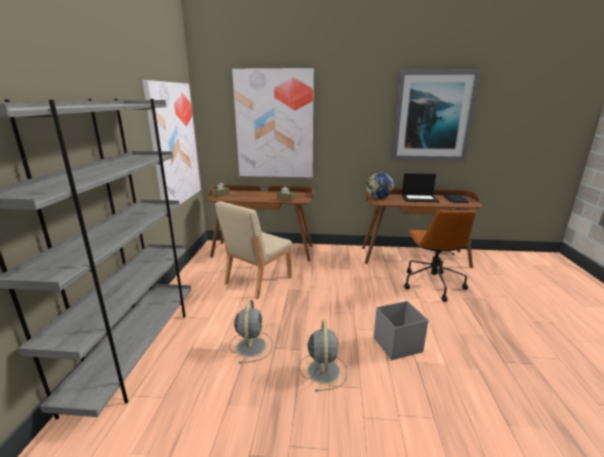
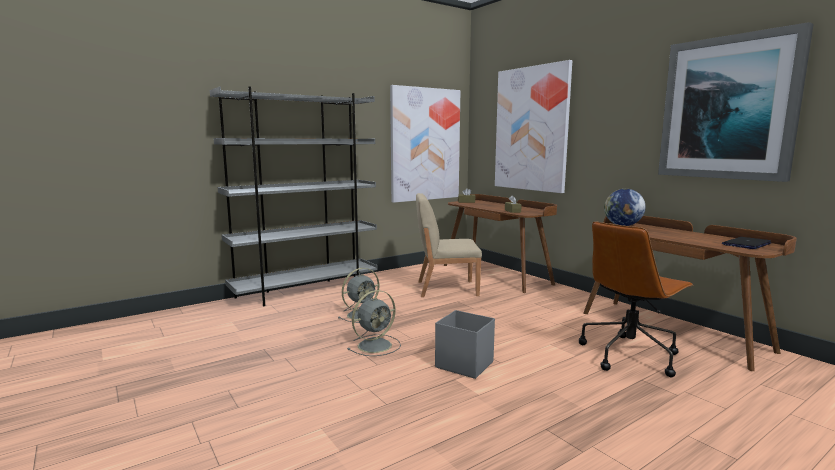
camera: 50 degrees right, 10 degrees down
laptop [402,173,439,202] -> none

